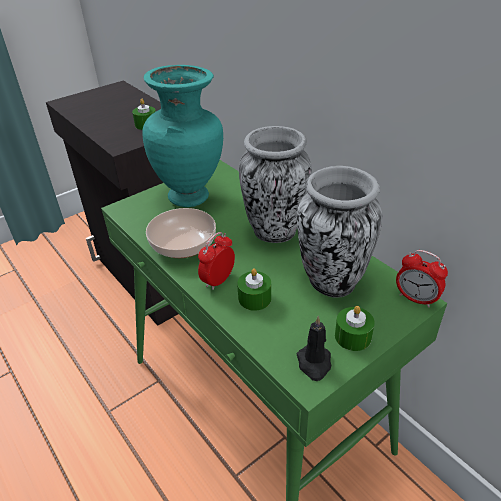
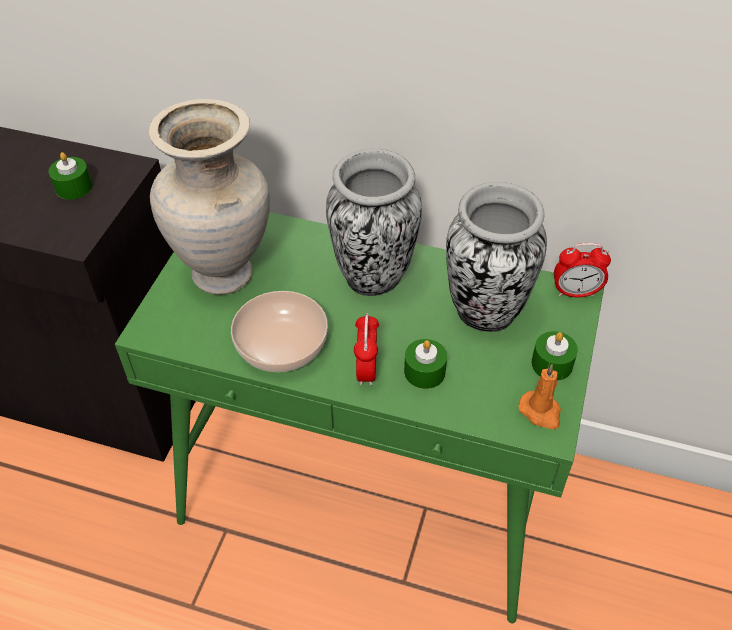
camera: 35 degrees left, 10 degrees up
turquoise vase [142,65,223,207] -> beige vase [149,99,270,295]
black candle [297,316,331,381] -> orange candle [518,364,561,429]

